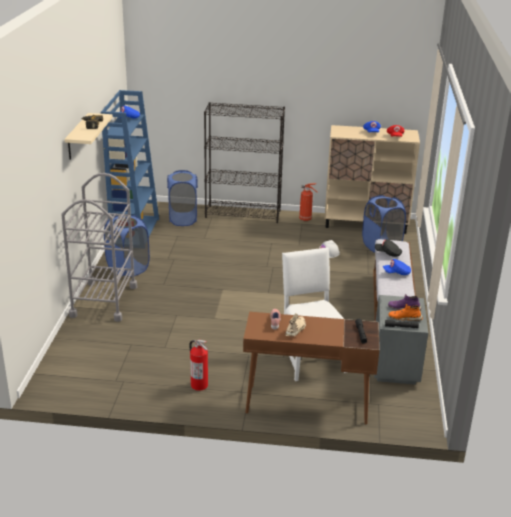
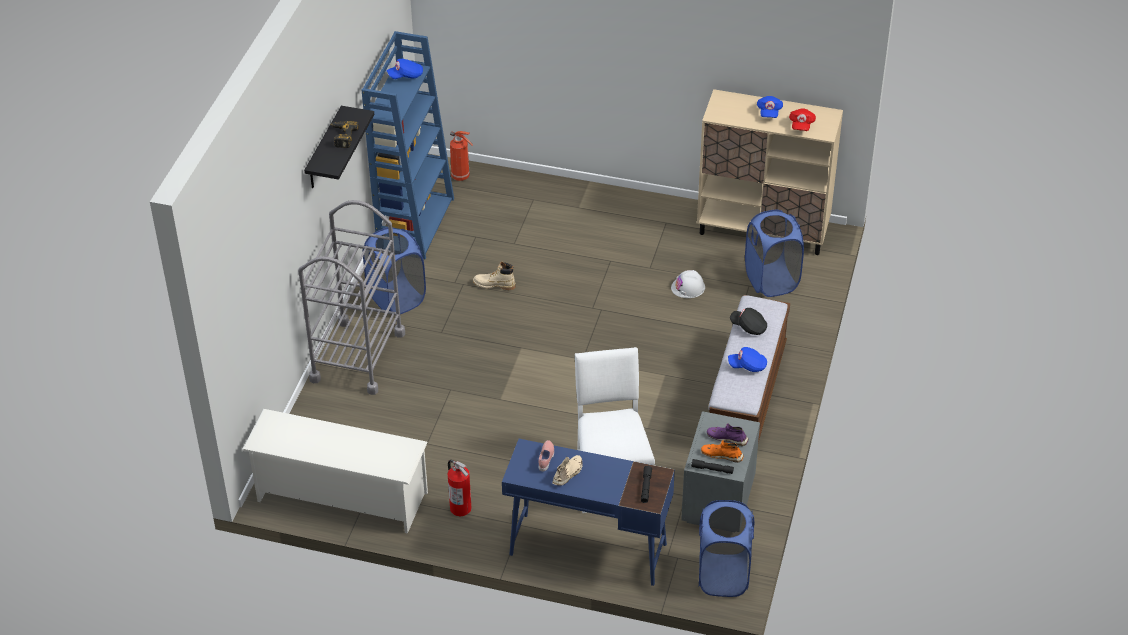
camera: 10 degrees right, 15 degrees up
beige shelf [64,113,113,160] -> black shelf [304,106,374,188]
blue laundry basket [167,170,198,226] -> blue laundry basket moved to [699,500,755,597]
black bookcase [204,102,285,223] -> none
brown desk [243,312,380,424] -> blue desk [502,439,675,586]
fire extinguisher [299,183,318,221] -> fire extinguisher moved to [450,131,473,181]
none -> white shoe rack [242,409,428,534]
none -> beige boot [473,262,516,290]

